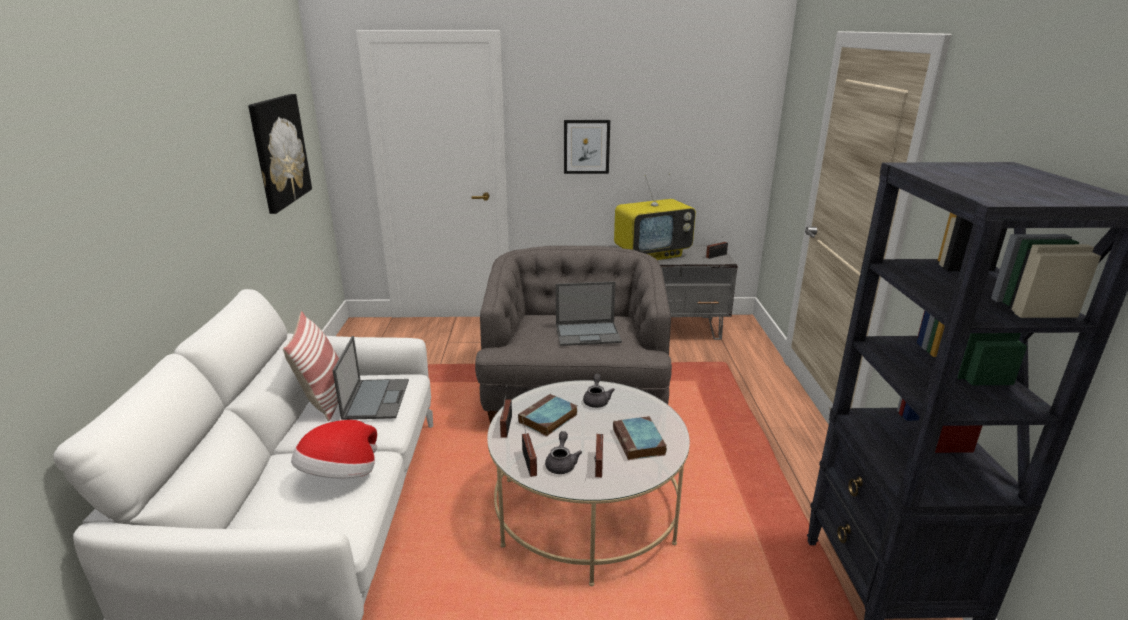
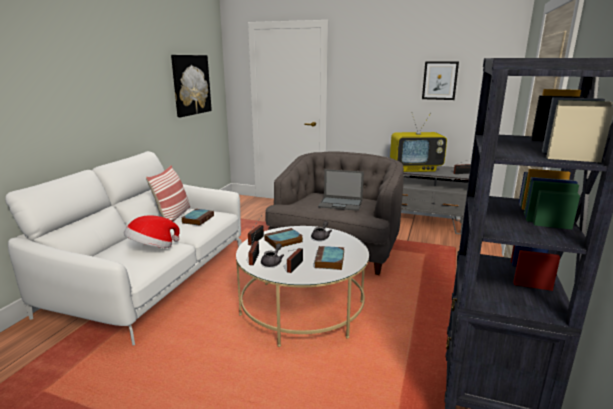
camera: 20 degrees right, 5 degrees down
laptop [332,336,409,420] -> book [182,209,214,226]
picture [564,120,610,174] -> picture moved to [422,61,459,100]

